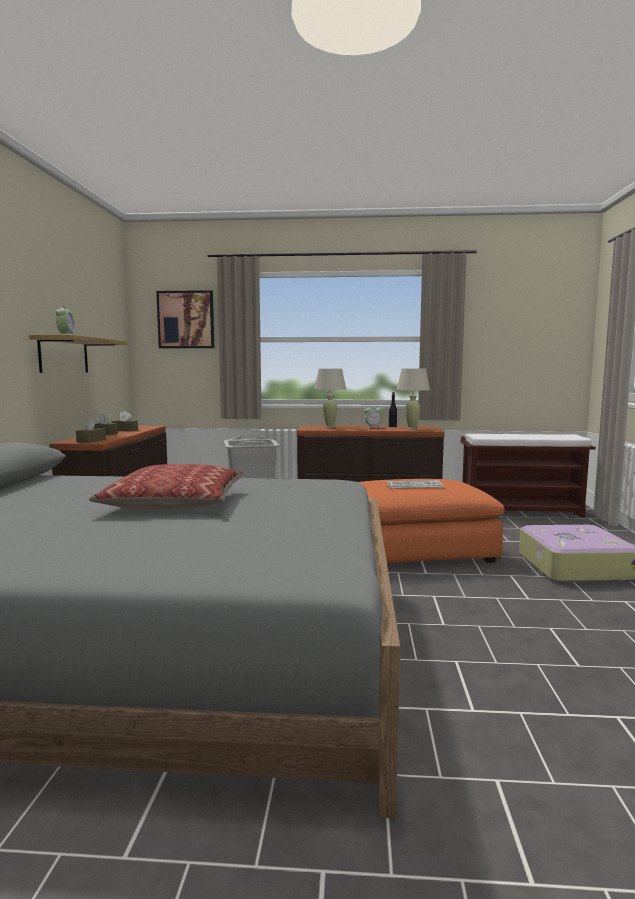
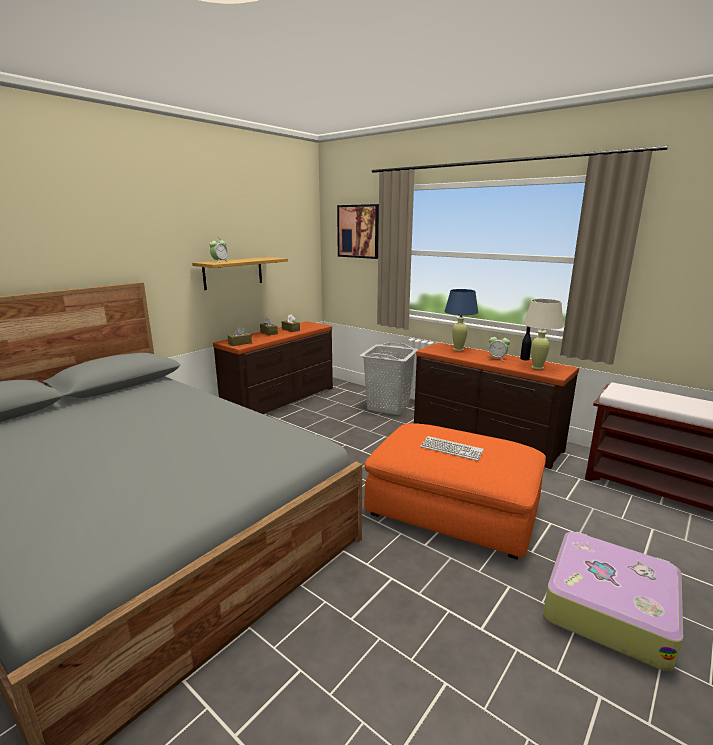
camera: 35 degrees right, 10 degrees up
pillow [89,464,244,510] -> none
beige table lamp [314,369,346,428] -> blue table lamp [445,289,478,351]

